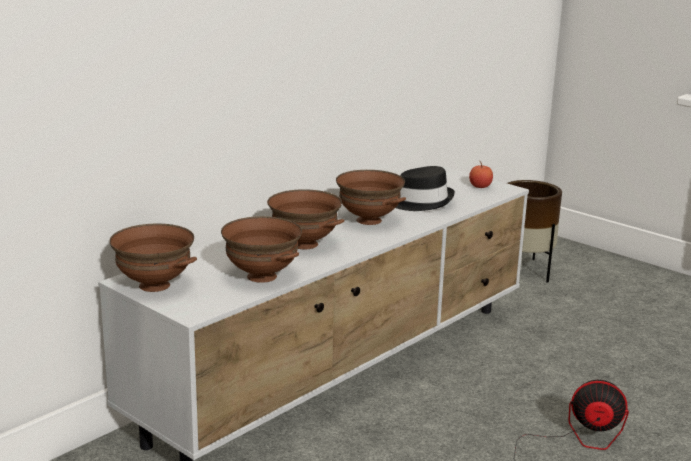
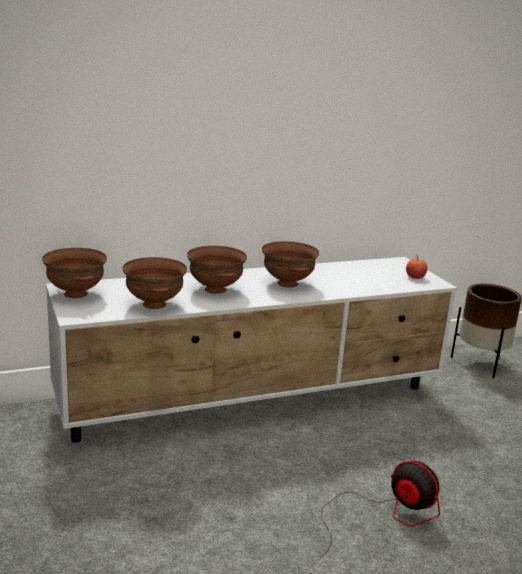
camera: 25 degrees right, 0 degrees up
black hat [396,166,455,211] -> none

